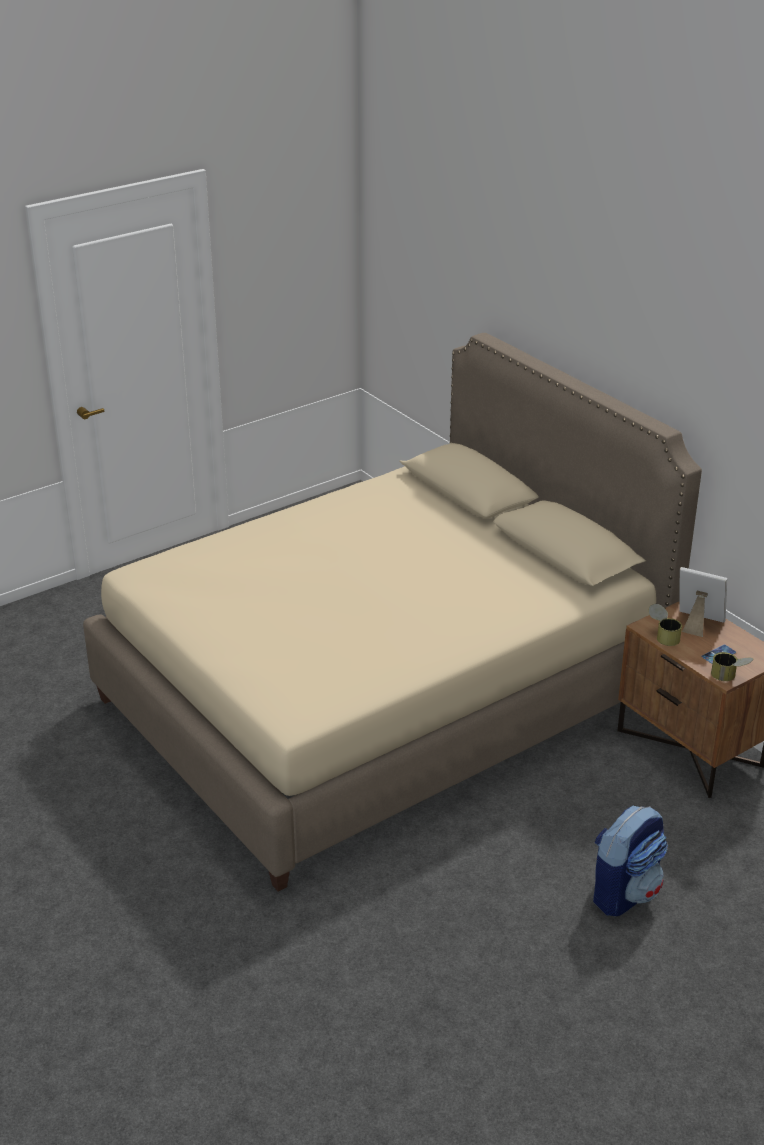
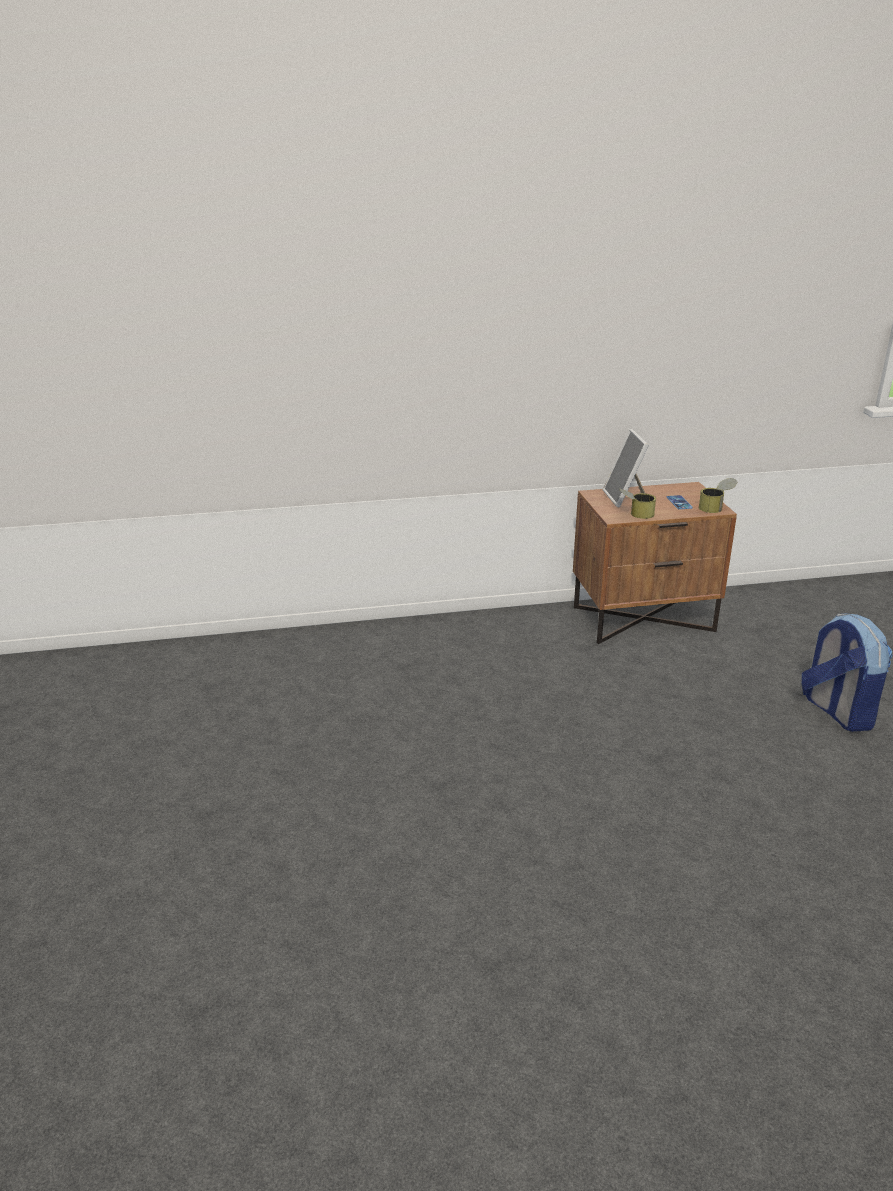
camera: 65 degrees left, 5 degrees down
beige bed [83,333,702,891] -> none
picture frame [679,567,727,637] -> picture frame turned 60 degrees counterclockwise [602,429,649,507]

